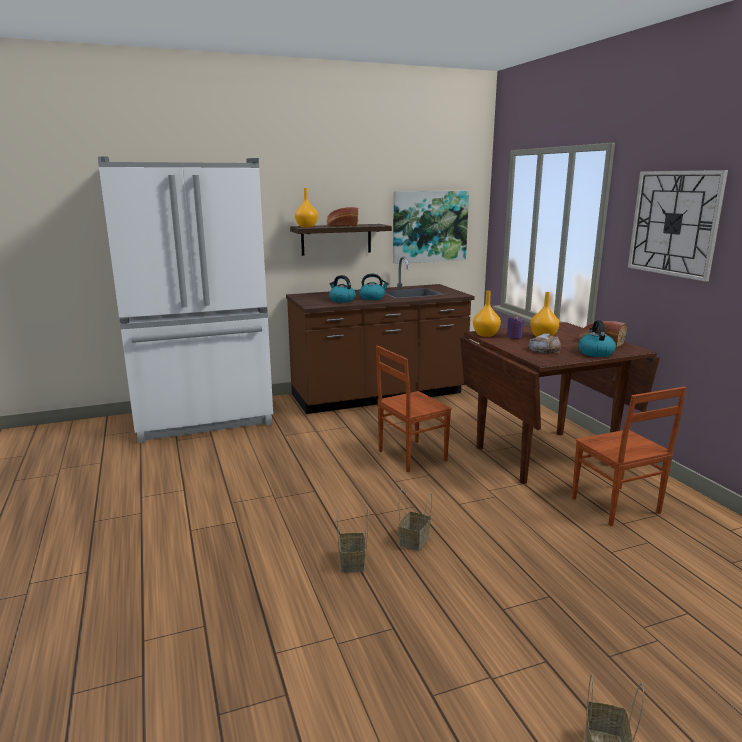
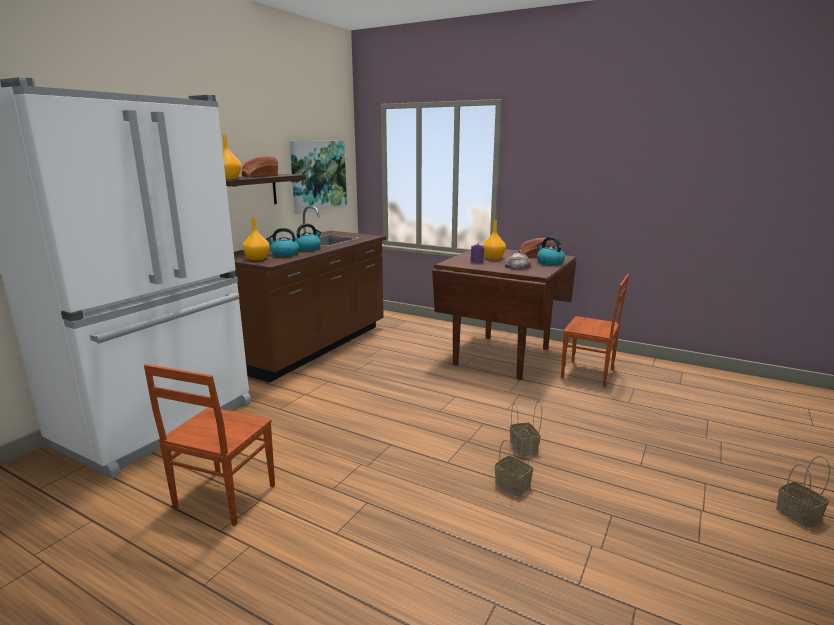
camera: 40 degrees left, 0 degrees up
brown chair [376,345,452,472] -> brown chair moved to [144,364,275,526]
orange vase [473,291,501,337] -> orange vase moved to [243,217,270,260]
wall clock [628,170,728,282] -> none

